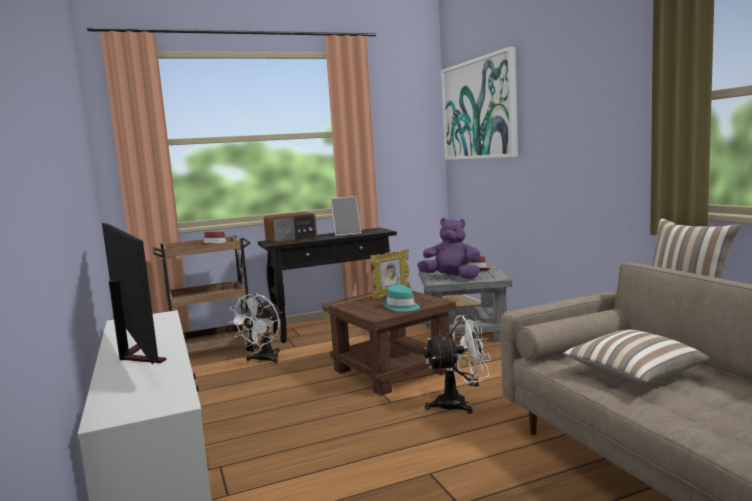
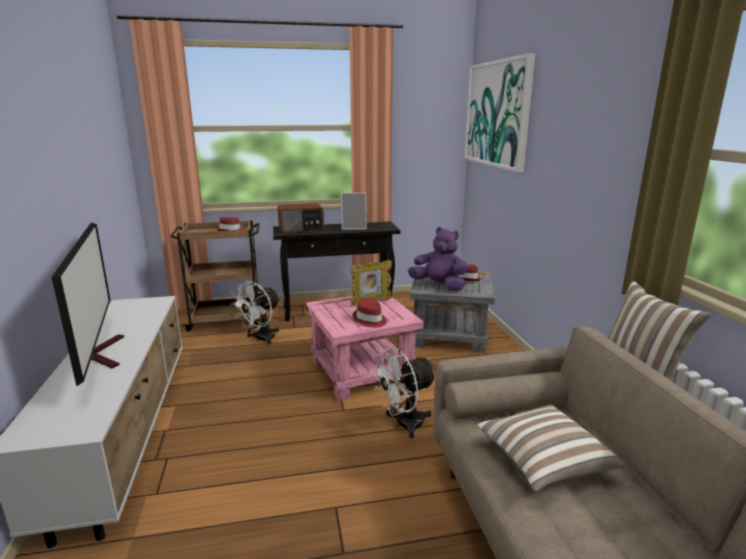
camera: 10 degrees right, 10 degrees up
brown side table [322,291,456,396] -> pink side table [305,296,424,401]
turquoise hat [383,285,420,311] -> red hat [353,298,387,327]
white fan [424,314,491,414] -> white fan turned 150 degrees clockwise [370,347,435,438]

